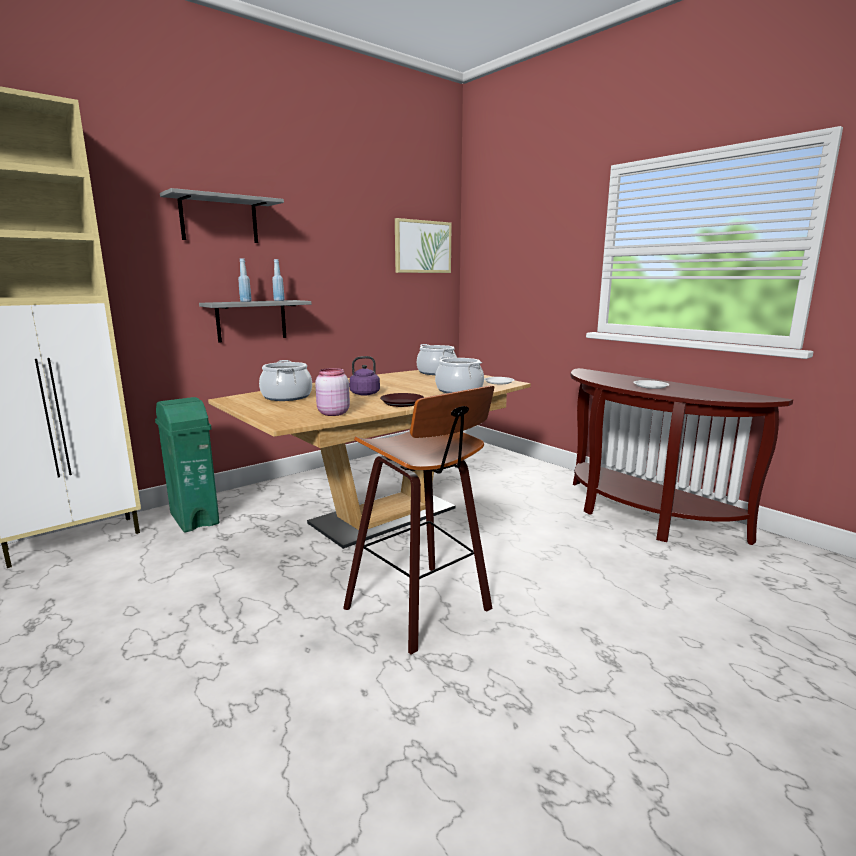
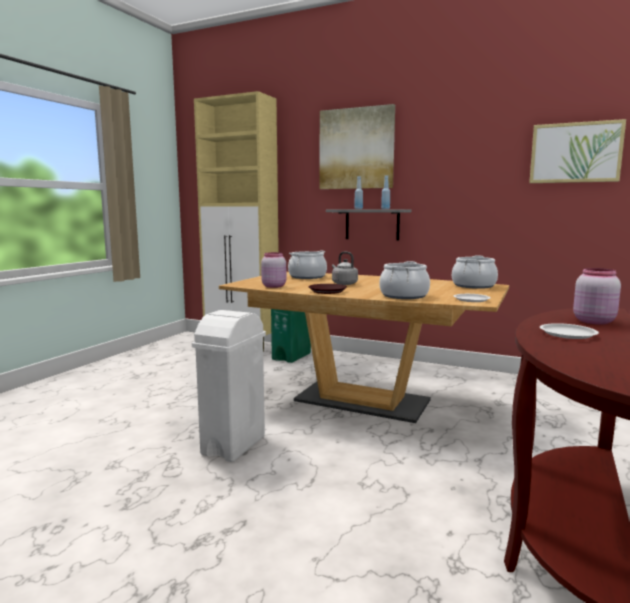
camera: 65 degrees right, 5 degrees down
grey shelf [160,188,284,243] -> picture [320,104,395,189]
stool [343,385,494,655] -> white trash can [192,310,266,462]
purple kettle [349,356,380,395] -> grey kettle [332,252,358,285]
none -> pink jar [573,268,621,325]

